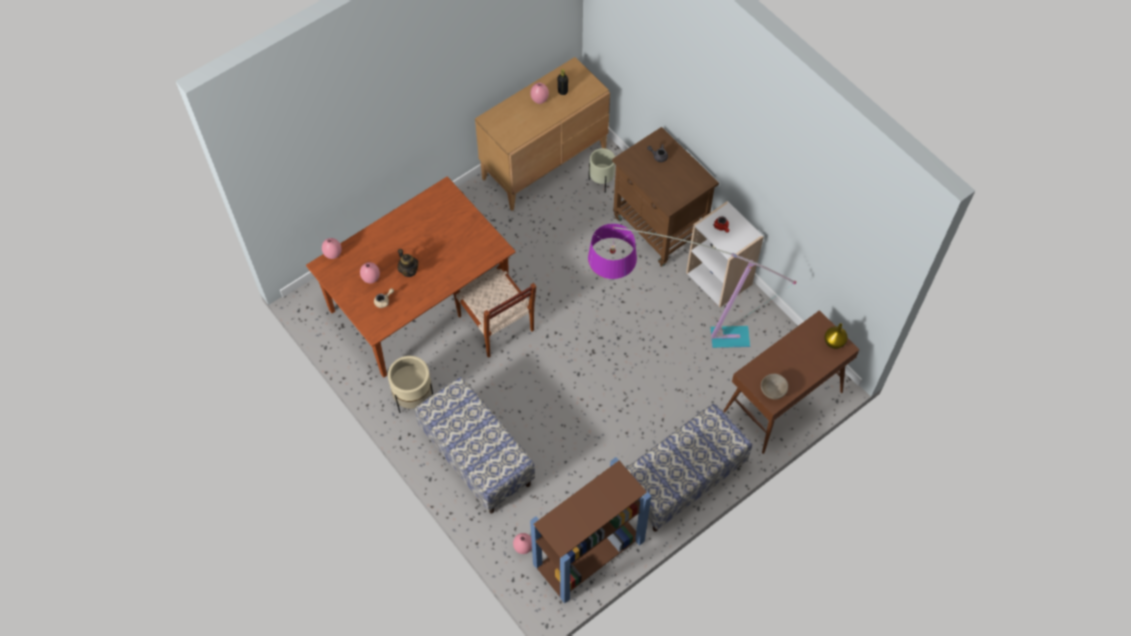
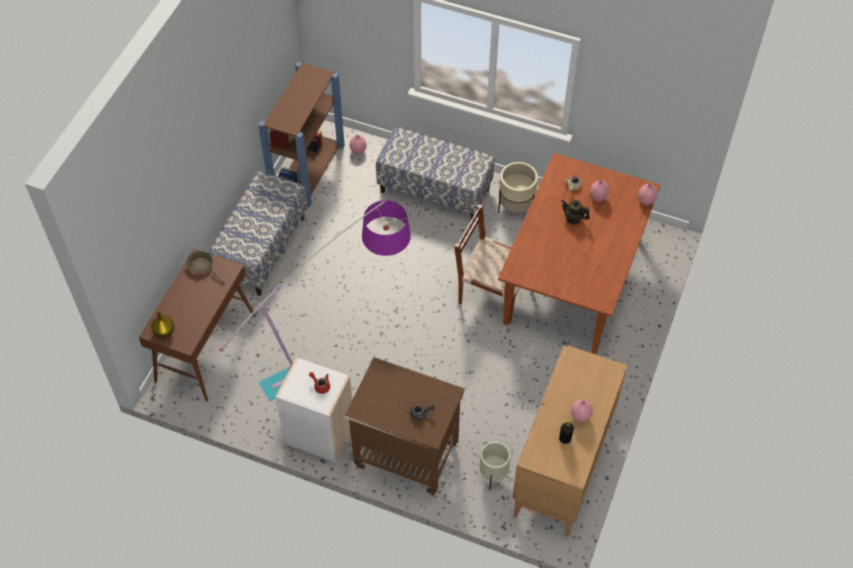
camera: 150 degrees right, 5 degrees down
beige bowl [761,374,788,399] -> brown frying pan [186,251,225,283]

